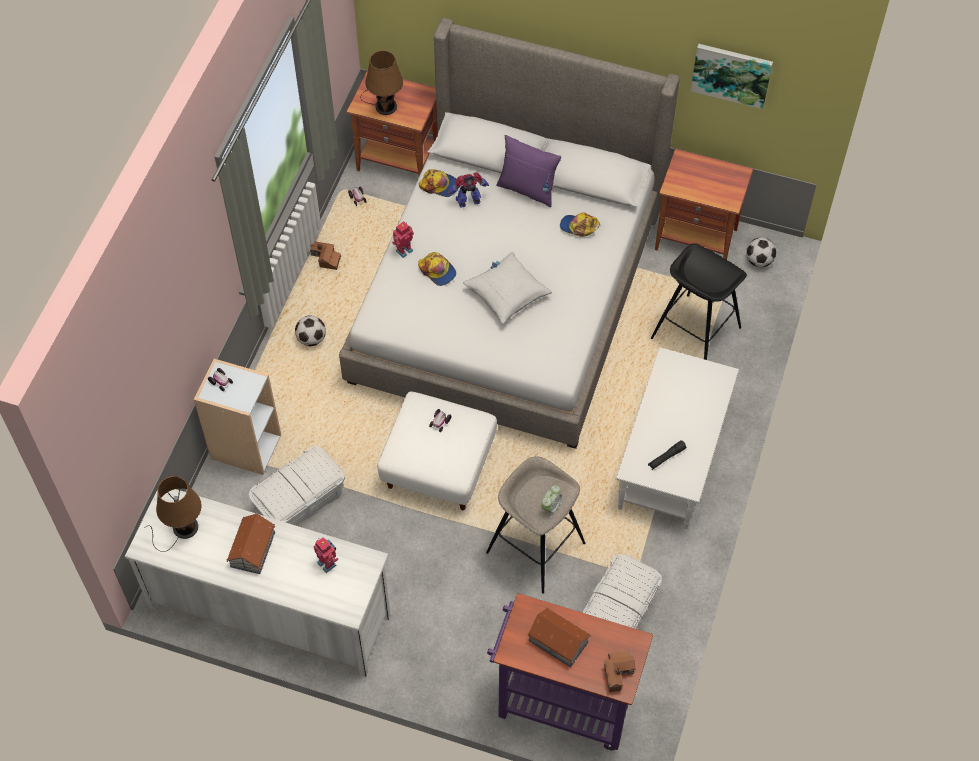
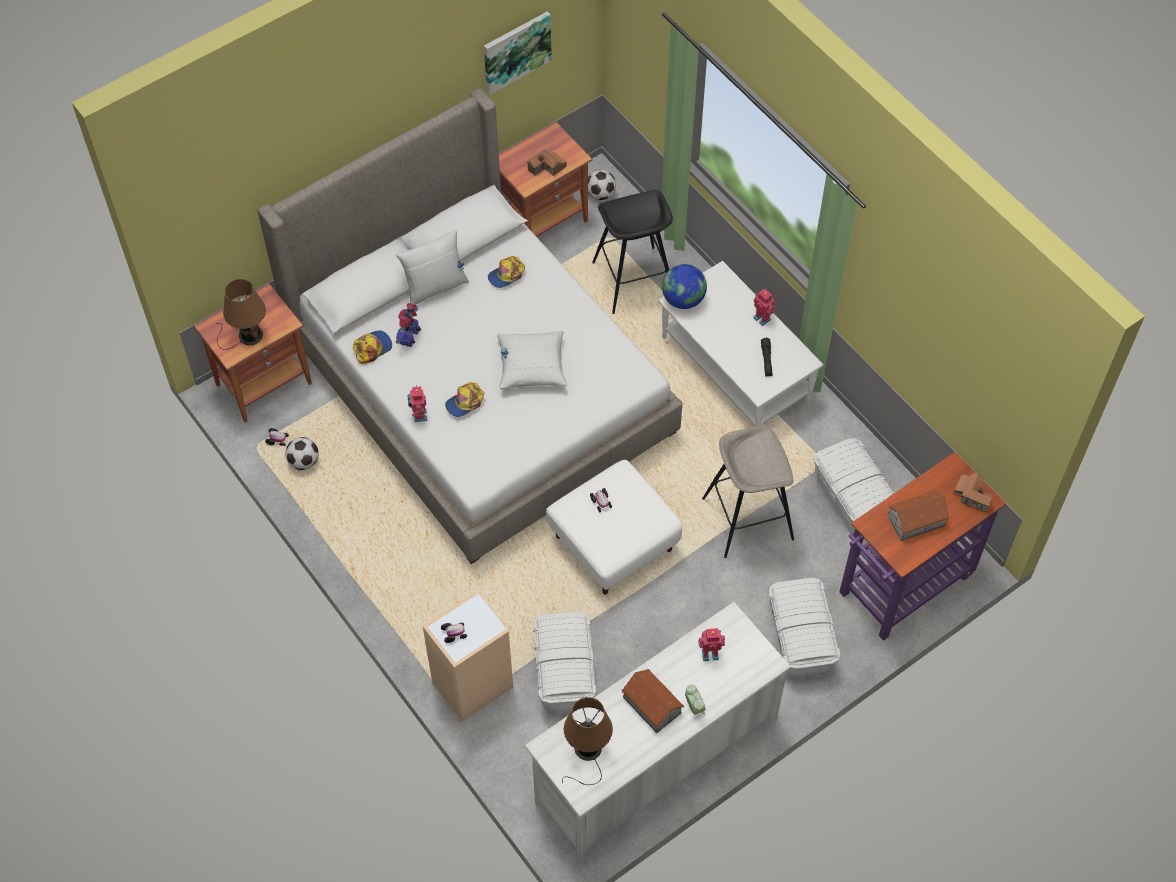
camera: 55 degrees left, 0 degrees up
football [295,315,326,346] -> football moved to [285,437,319,470]
toy house [310,241,341,270] -> toy house moved to [527,149,567,176]
cap [418,252,456,286] -> cap turned 150 degrees clockwise [445,382,484,417]
purple pillow [496,135,561,207] -> grey pillow [396,229,469,305]
alarm clock [541,485,562,518] -> alarm clock moved to [685,685,706,715]
none -> globe [662,264,707,309]
none -> toy robot [753,289,776,326]
none -> white storage box [769,578,840,680]

